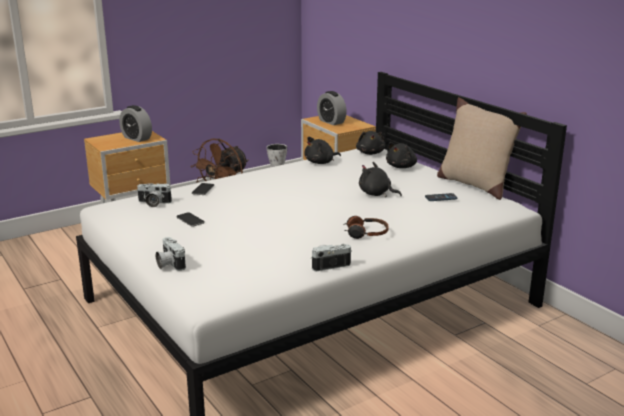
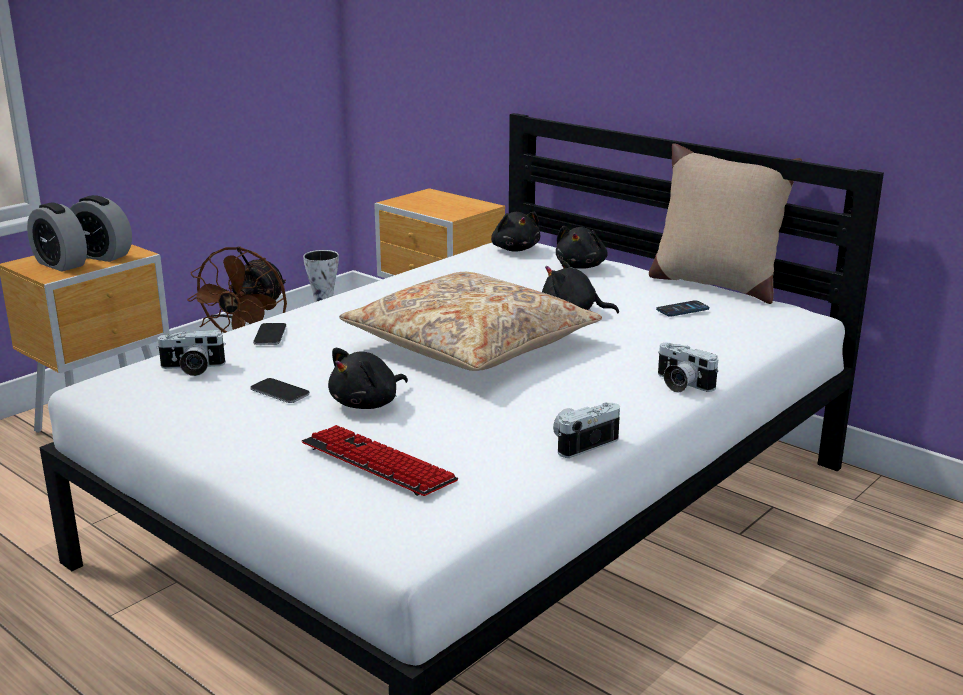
camera: 15 degrees left, 0 degrees up
camera [156,237,186,271] -> camera moved to [658,343,718,393]
black plush toy [304,137,341,164] -> black plush toy moved to [328,348,408,409]
alarm clock [317,91,347,125] -> alarm clock moved to [27,202,87,272]
headphones [344,216,389,239] -> none
none -> keyboard [302,425,458,496]
none -> beige pillow [339,272,602,371]

